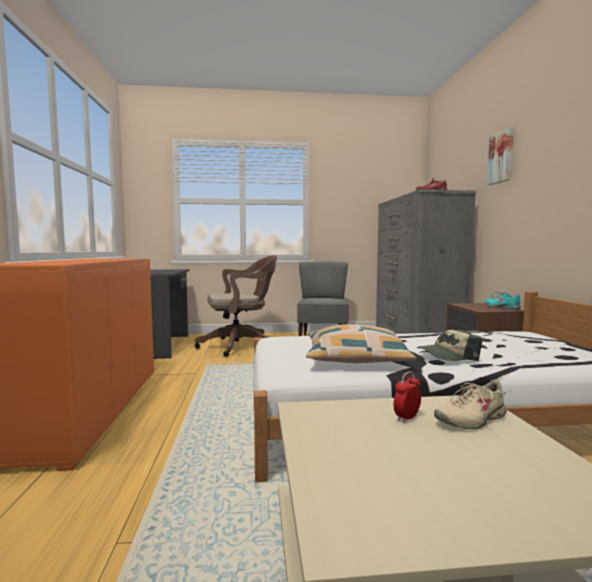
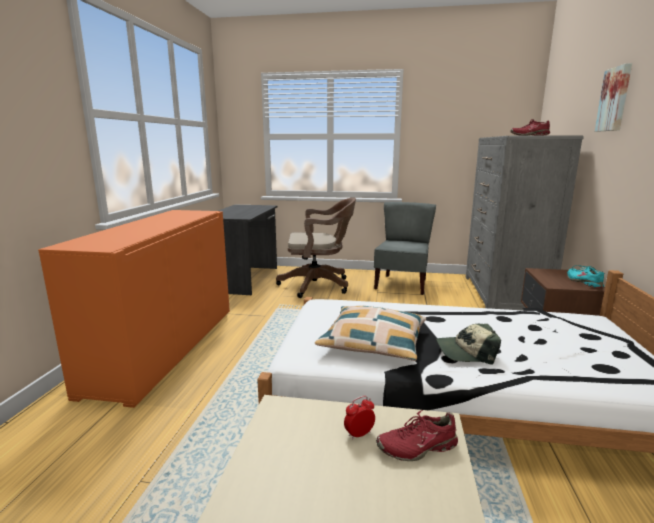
camera: 15 degrees right, 10 degrees up
beige shoe [434,379,510,429] -> red shoe [376,410,458,461]

